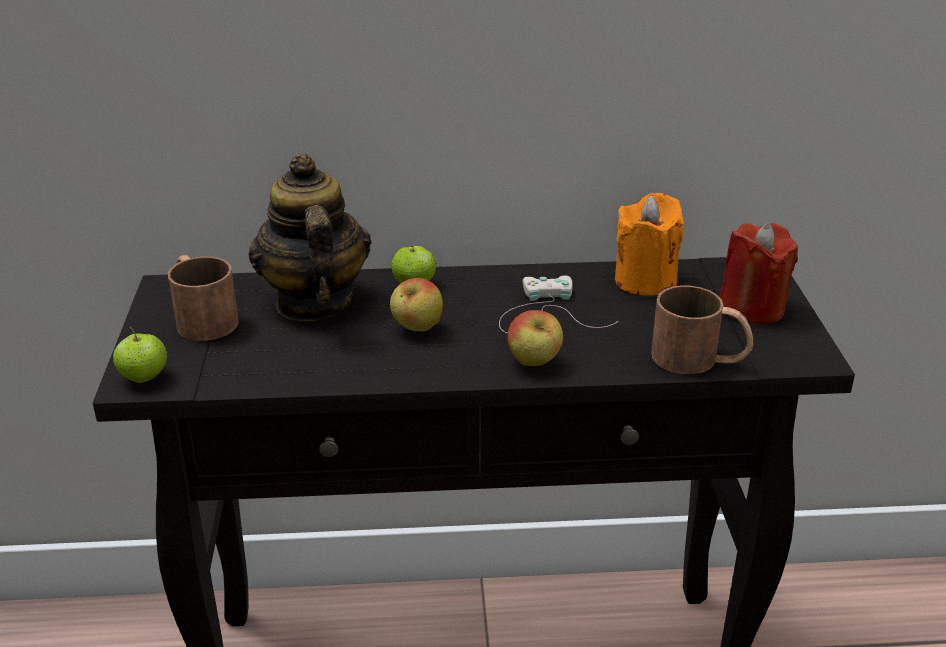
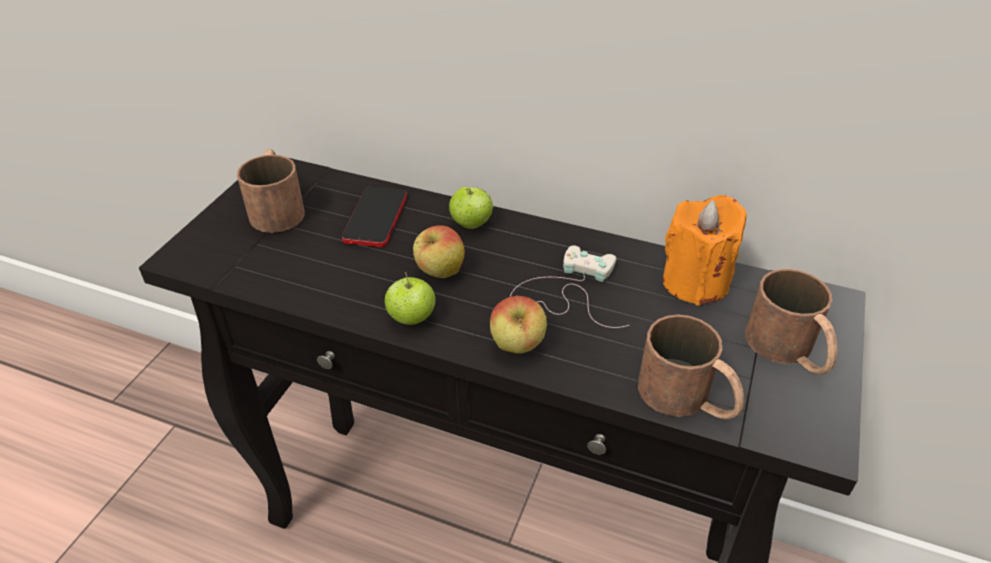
camera: 25 degrees right, 10 degrees up
apple [113,327,167,383] -> apple moved to [385,272,436,325]
teapot [249,153,371,321] -> phone [342,186,407,247]
red candle [719,223,798,324] -> brown mug [745,269,837,374]

